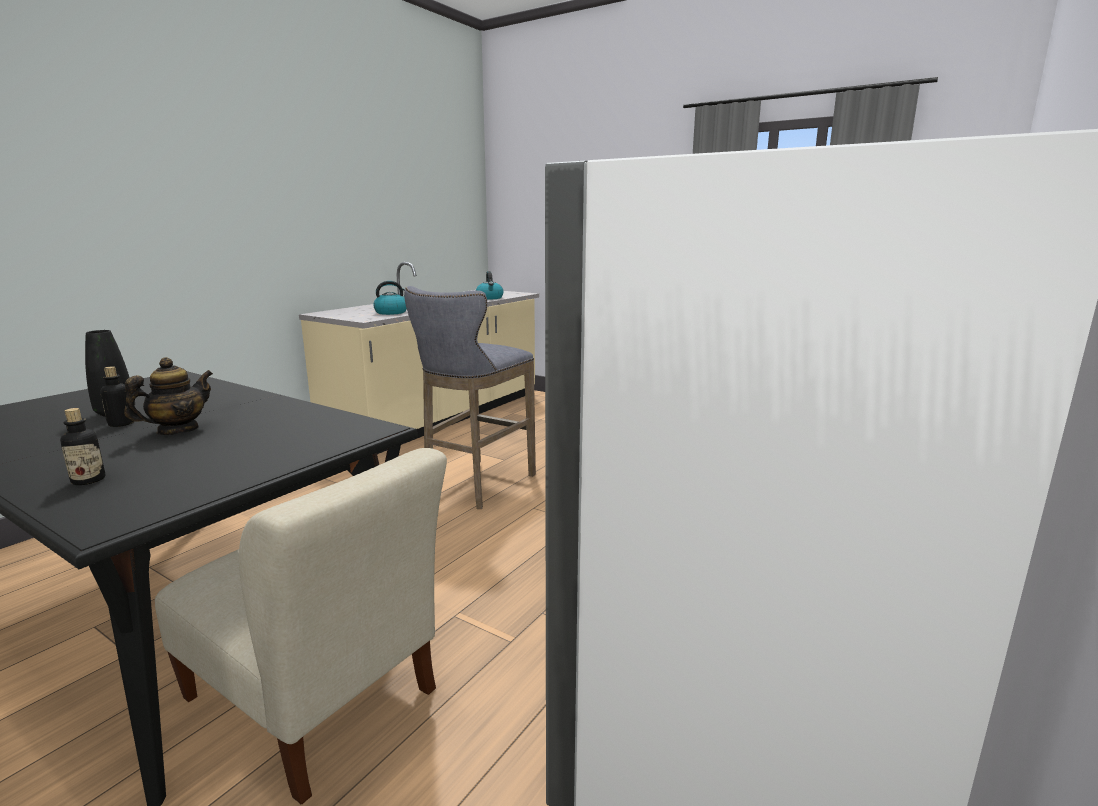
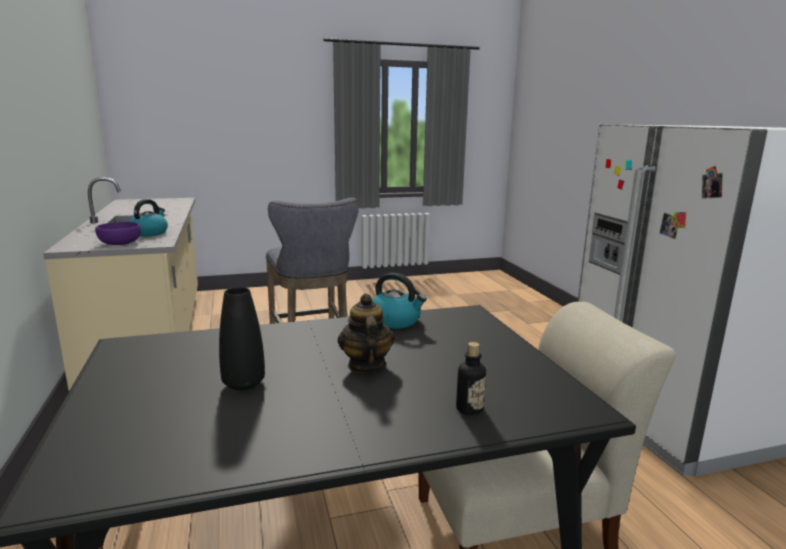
camera: 50 degrees left, 0 degrees up
bottle [101,366,134,427] -> none
kettle [476,271,504,299] -> kettle moved to [372,273,427,329]
none -> purple bowl [95,222,141,245]

